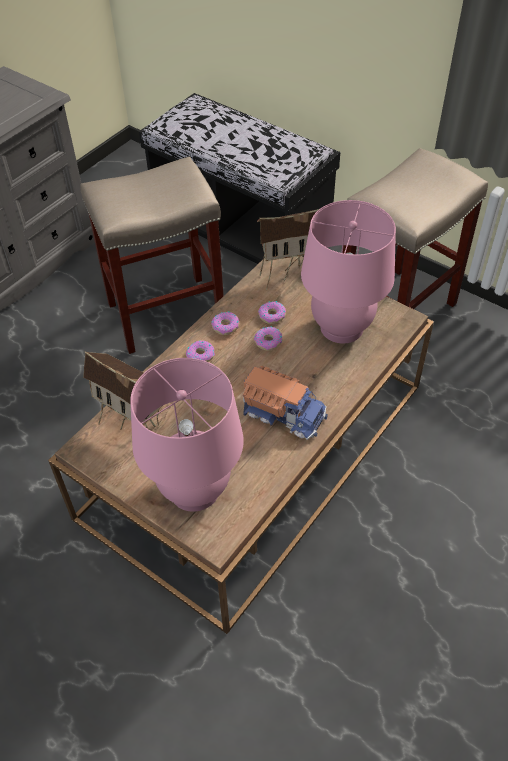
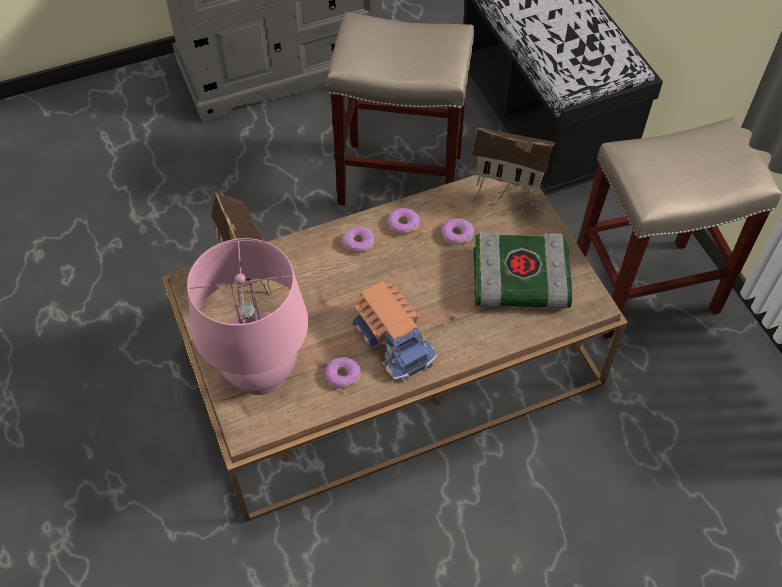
camera: 30 degrees right, 5 degrees up
donut [254,326,283,351] -> donut moved to [325,357,361,388]
pink table lamp [301,200,396,344] -> book [474,232,572,309]

